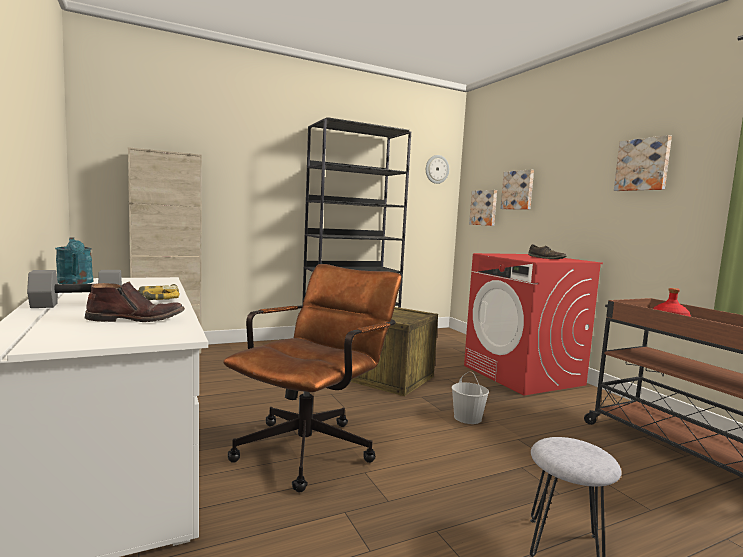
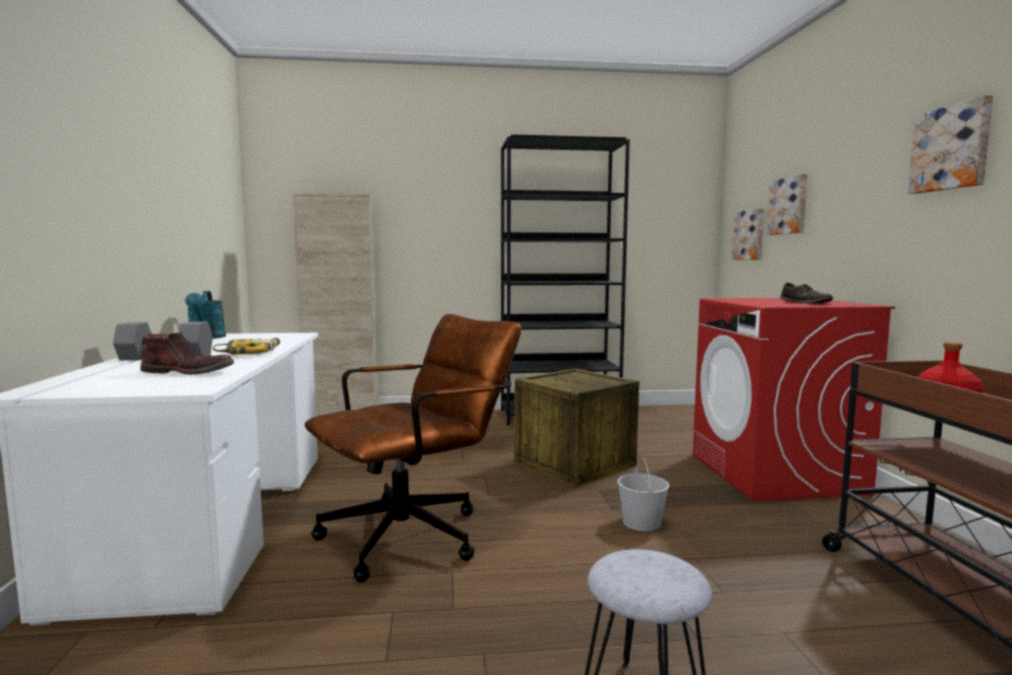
camera: 20 degrees right, 0 degrees up
wall clock [426,155,449,184] -> none

